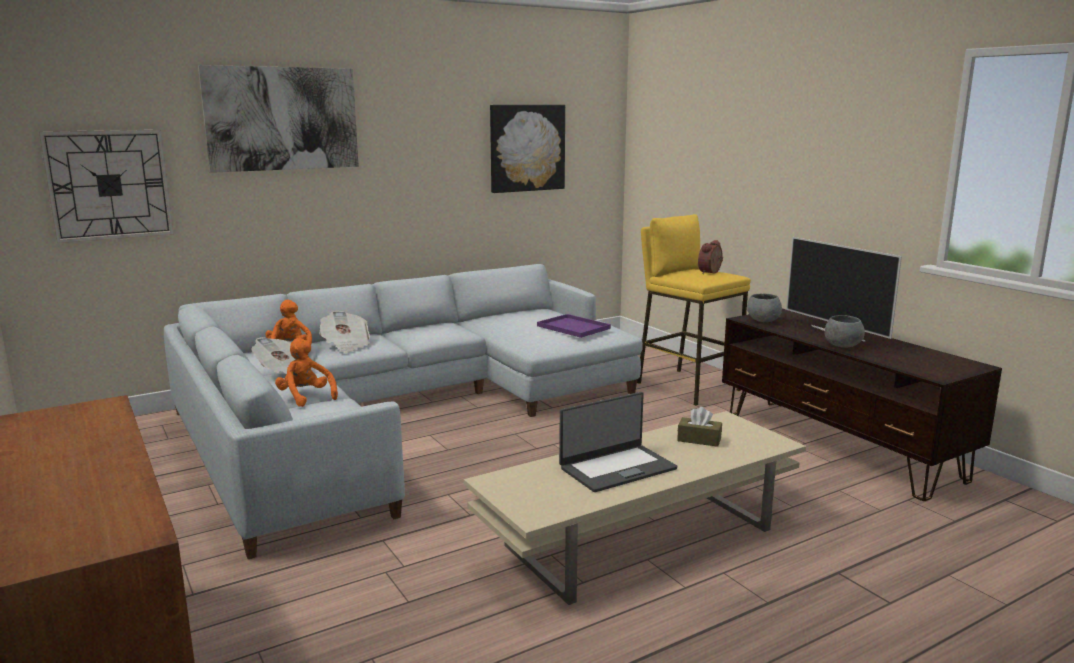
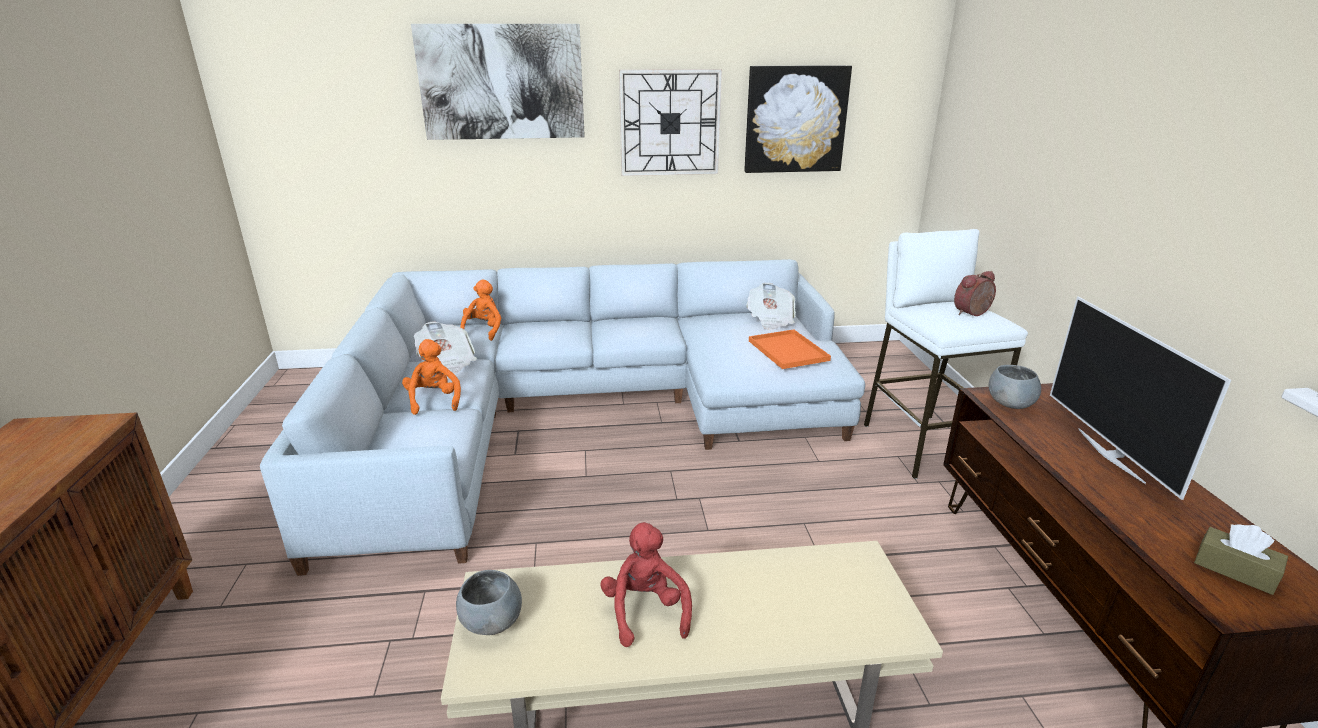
camera: 25 degrees right, 10 degrees up
wall clock [39,130,174,243] -> wall clock moved to [619,69,722,176]
newspaper [319,311,370,353] -> newspaper moved to [746,283,796,330]
purple tray [537,314,611,338] -> orange tray [749,329,831,369]
laptop [559,392,677,492] -> red plush toy [600,522,692,647]
yellow stool [637,214,751,406] -> white stool [864,229,1028,479]
brown tissue box [677,407,722,447] -> brown tissue box moved to [1194,524,1288,595]
grey bowl [825,315,865,348] -> grey bowl moved to [456,570,522,635]

